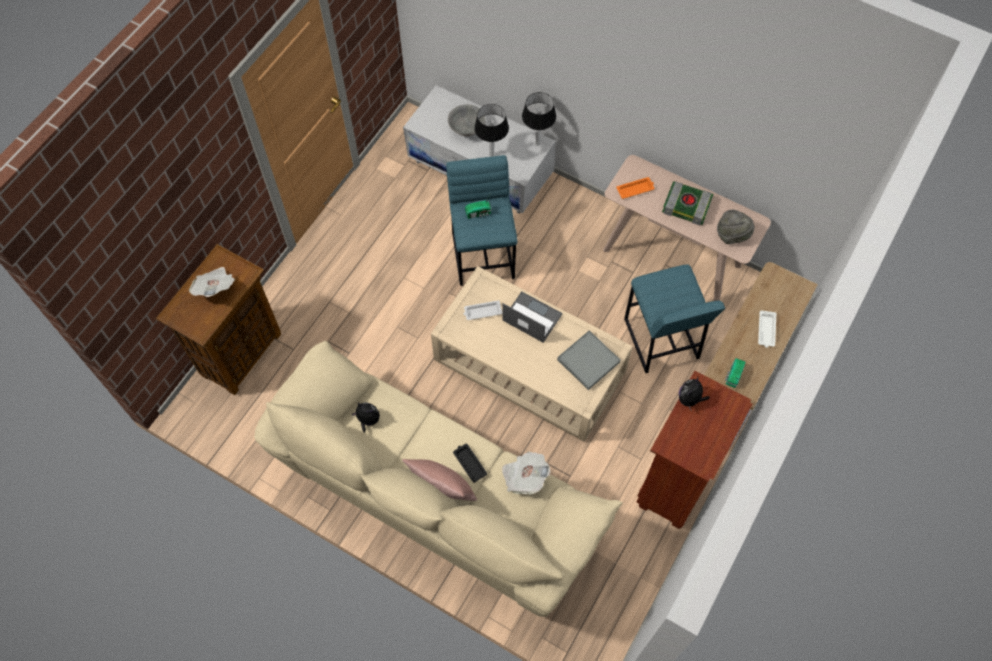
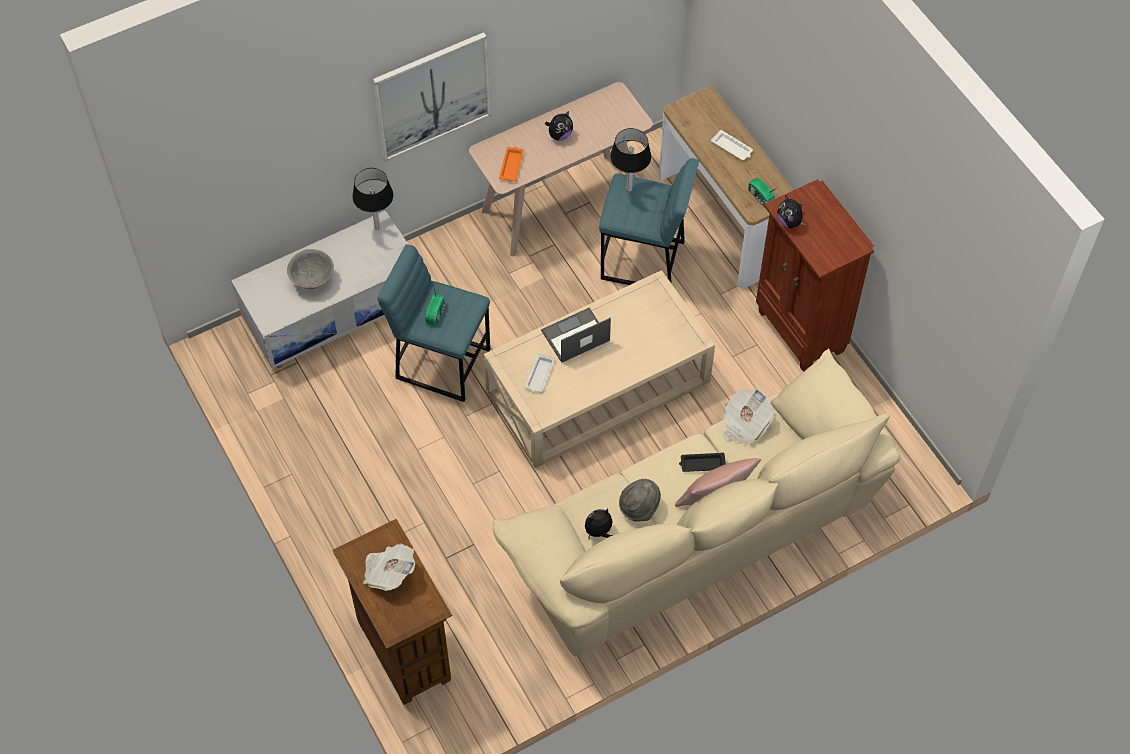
camera: 60 degrees left, 5 degrees down
table lamp [474,104,509,157] -> table lamp moved to [610,128,651,192]
grey tray [557,330,621,390] -> none
book [662,181,713,225] -> plush toy [545,111,573,141]
grey hat [717,210,754,244] -> grey hat moved to [619,479,661,522]
none -> picture [372,32,491,162]

